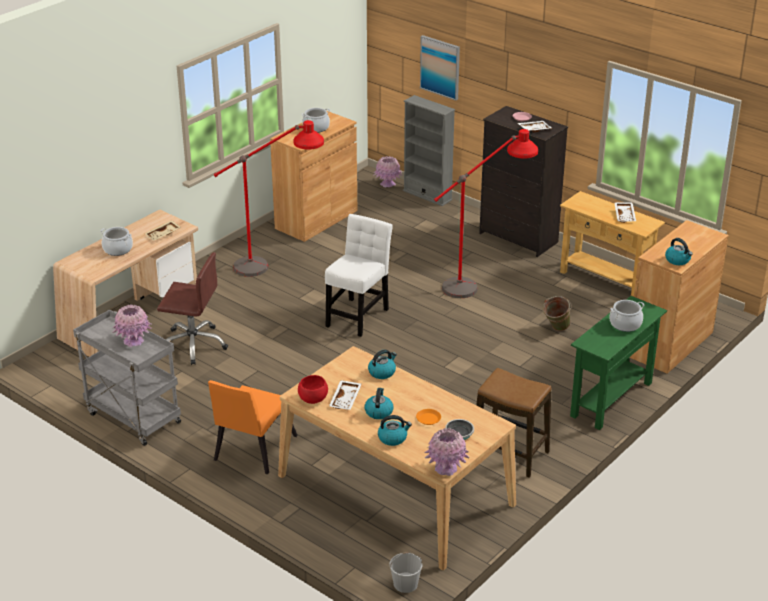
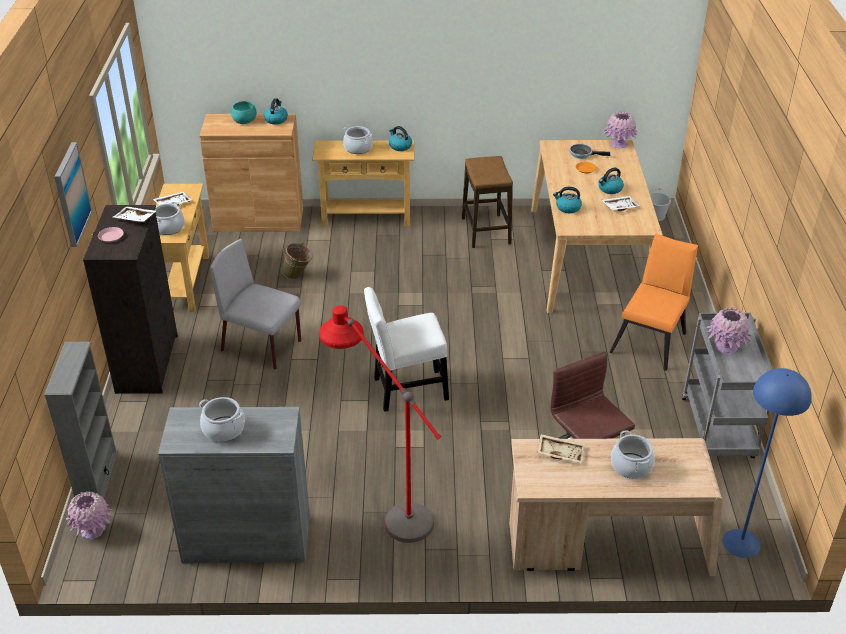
camera: 130 degrees left, 5 degrees up
orange chair [208,380,298,474] -> orange chair turned 45 degrees counterclockwise [609,234,698,371]
brown cabinet [270,111,357,242] -> grey cabinet [158,407,310,563]
red bowl [298,375,328,404] -> none
kettle [378,415,412,446] -> kettle moved to [389,126,412,151]
picture [420,35,460,101] -> picture moved to [54,142,92,247]
red floor lamp [434,129,538,298] -> grey chair [210,239,301,370]
green console table [570,296,667,430] -> beige console table [312,141,414,226]
none -> cooking pot [155,202,185,235]
none -> turquoise bowl [231,101,257,124]
none -> blue floor lamp [723,368,812,558]

